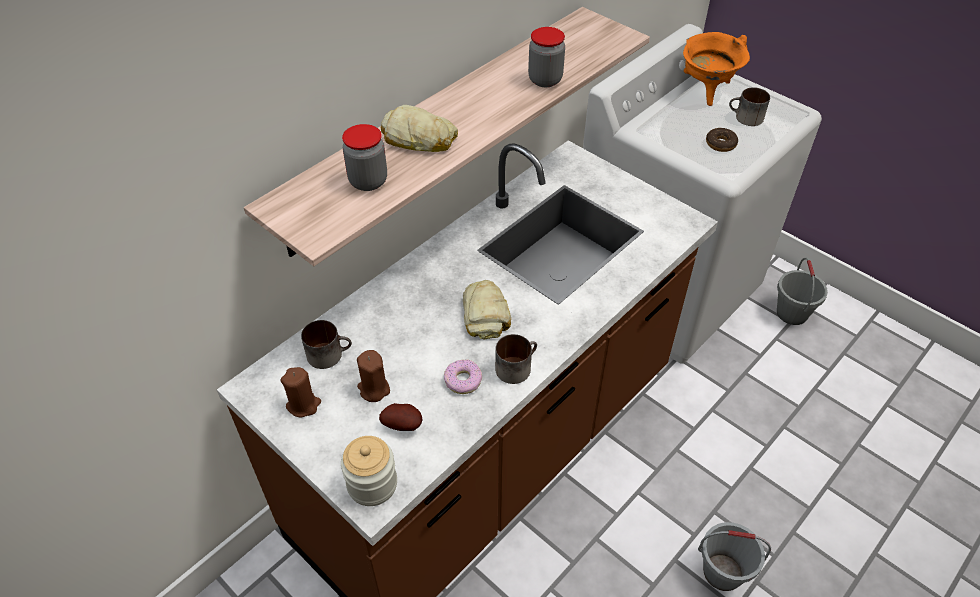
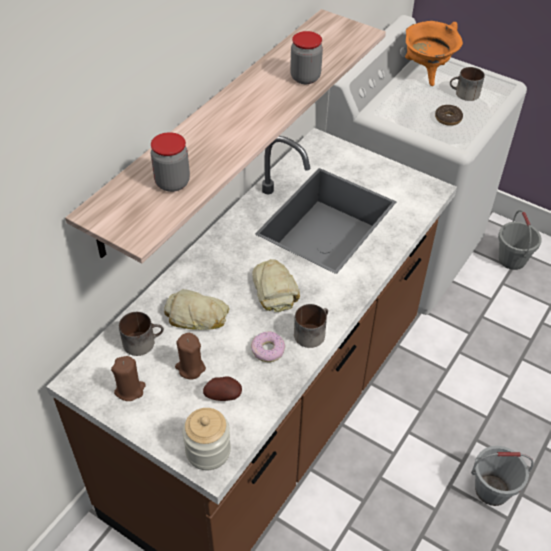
camera: 10 degrees left, 0 degrees up
bread [381,105,458,152] -> bread moved to [164,289,229,330]

